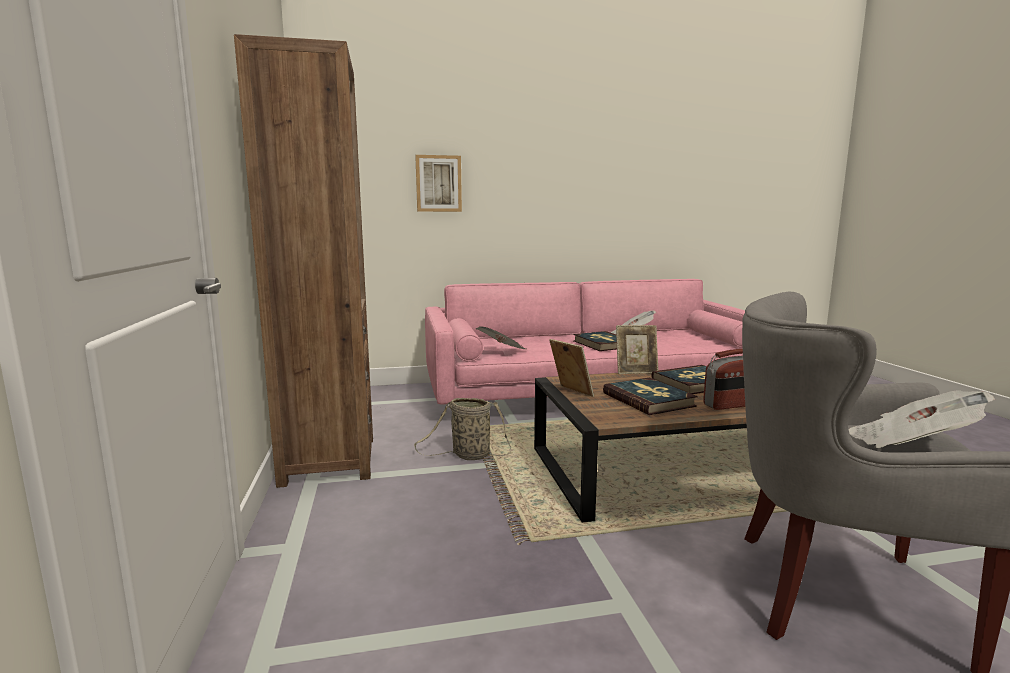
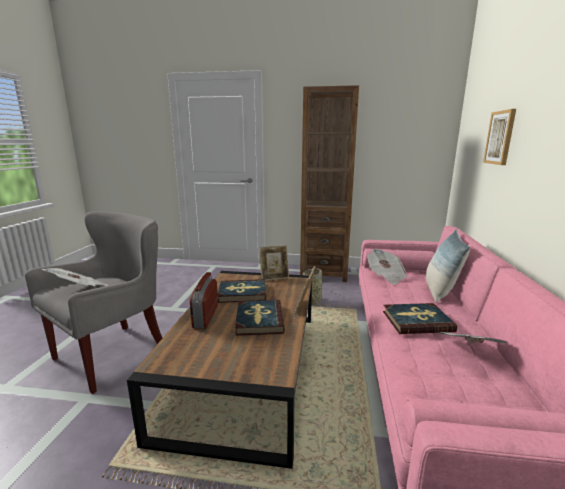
camera: 110 degrees right, 5 degrees up
none -> pillow [426,229,470,303]

